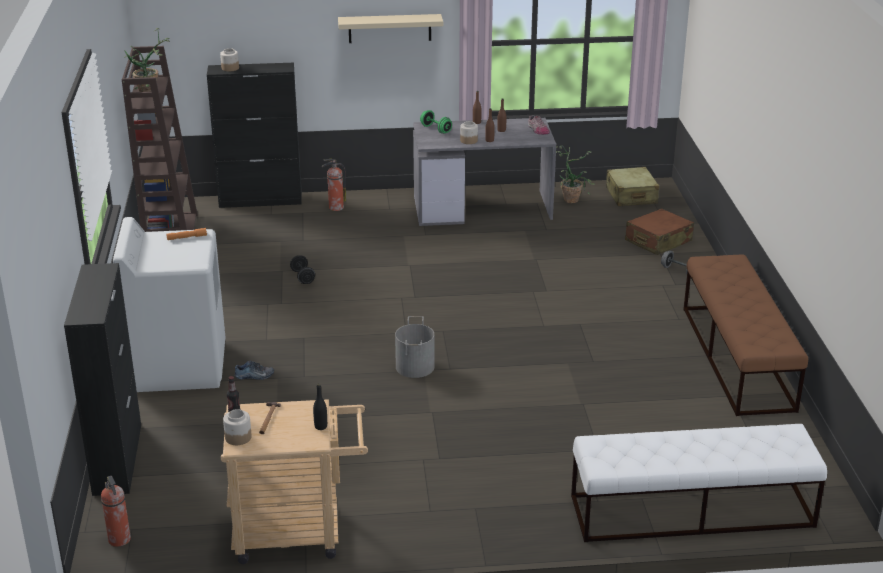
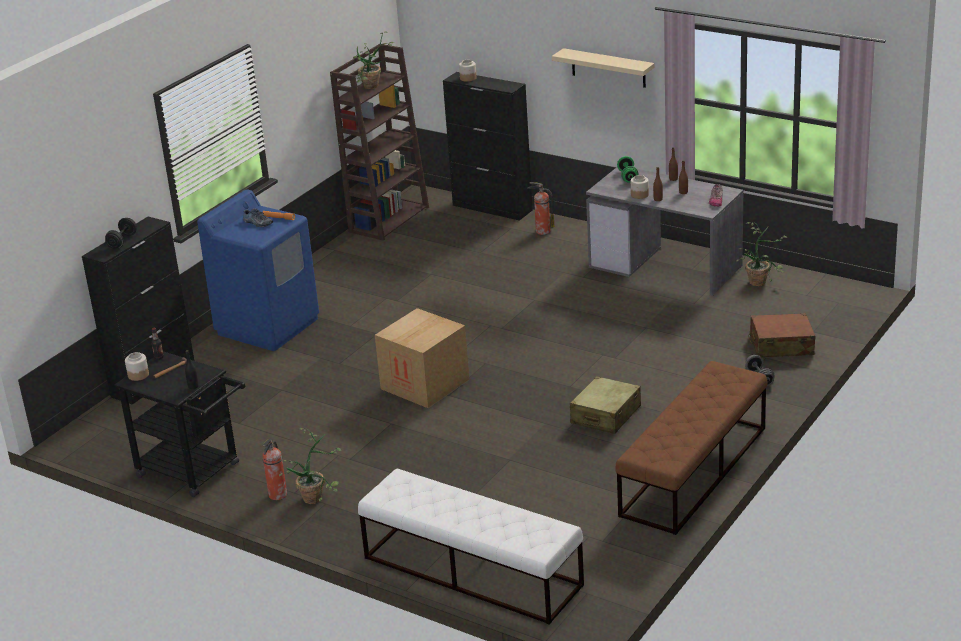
camera: 40 degrees right, 0 degrees up
fire extinguisher [101,476,131,547] -> fire extinguisher moved to [262,439,287,500]
white washing machine [113,217,225,392] -> blue washing machine [197,190,319,351]
beige cart [221,399,368,564] -> black cart [114,351,245,497]
shoe [235,361,274,380] -> shoe moved to [243,209,273,227]
black dumbbell [290,255,315,284] -> black dumbbell moved to [105,218,136,248]
grey bucket [395,316,435,378] -> cardboard box [375,308,469,408]
beige suitcase [606,167,659,206] -> beige suitcase moved to [570,376,641,434]
none -> potted plant [279,428,341,504]

